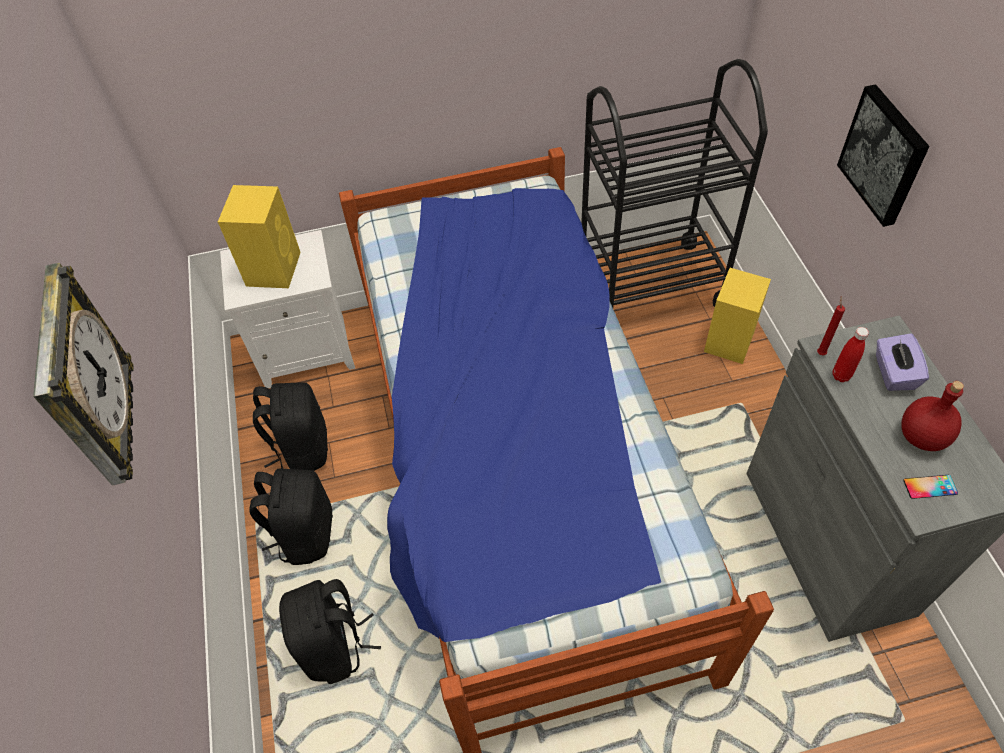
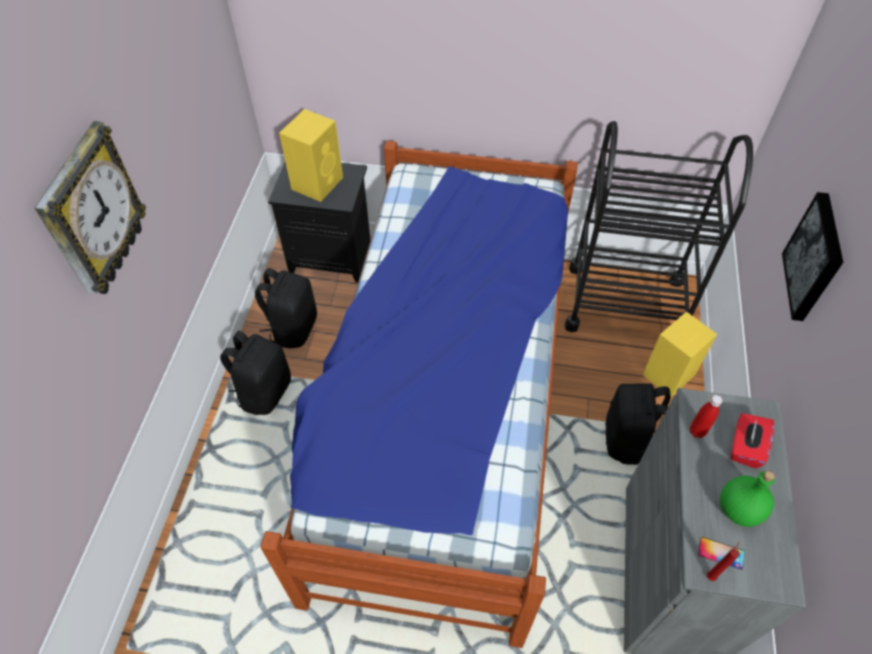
camera: 20 degrees right, 0 degrees up
white nightstand [220,230,355,388] -> black nightstand [268,162,371,283]
black backpack [279,579,381,684] -> black backpack moved to [605,383,671,465]
red candle [817,296,845,355] -> red candle moved to [707,541,740,581]
purple tissue box [876,333,929,391] -> red tissue box [731,413,774,468]
red bottle [901,381,964,451] -> green bottle [720,471,775,527]

